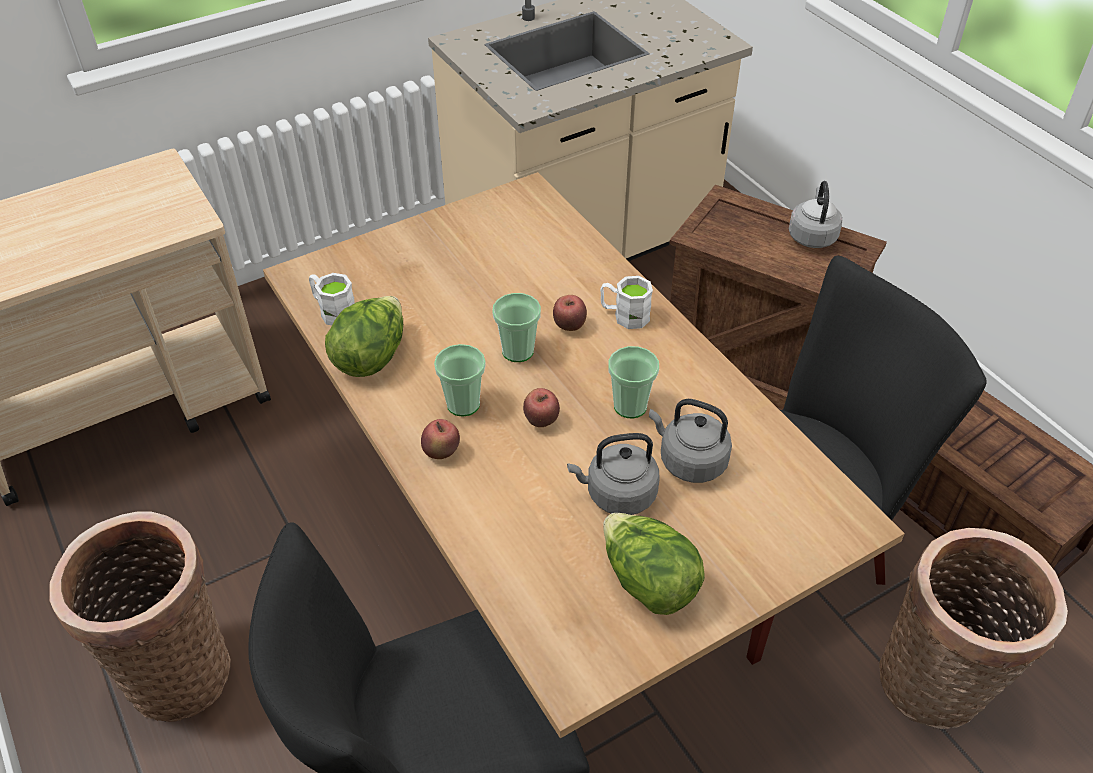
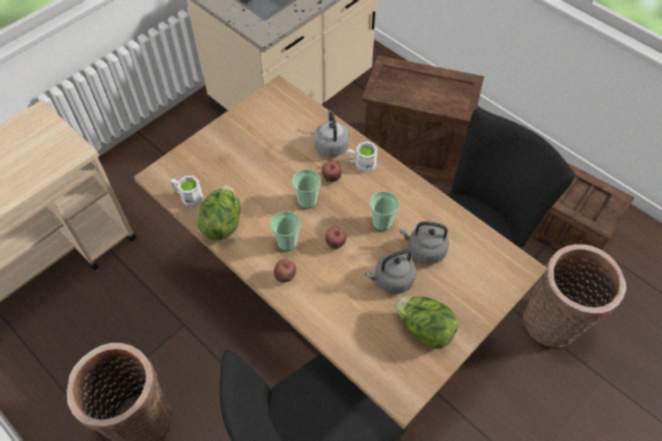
camera: 15 degrees left, 10 degrees up
grey kettle [789,181,842,248] -> grey kettle moved to [314,110,349,157]

